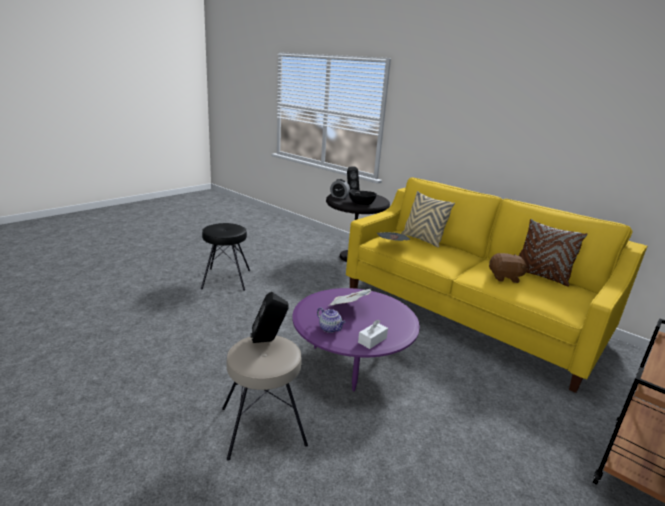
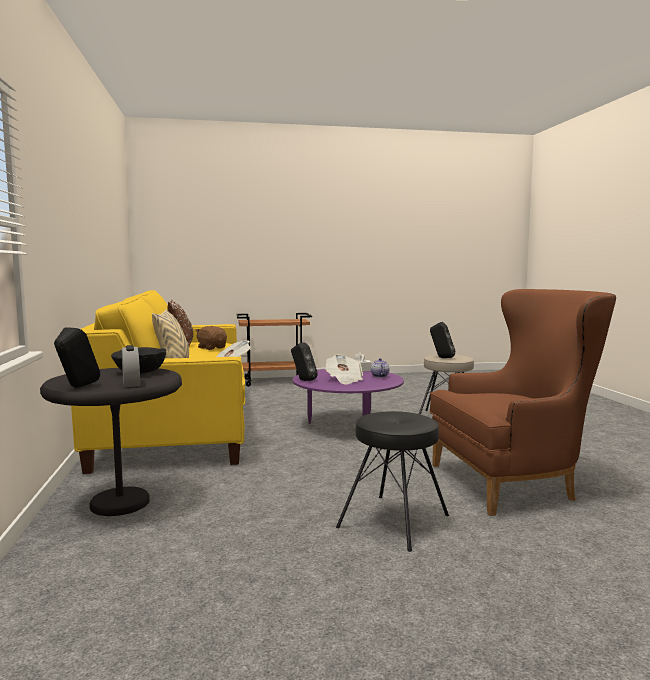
camera: 140 degrees left, 15 degrees down
none -> black speaker [291,342,318,381]
none -> brown armchair [429,289,616,516]

